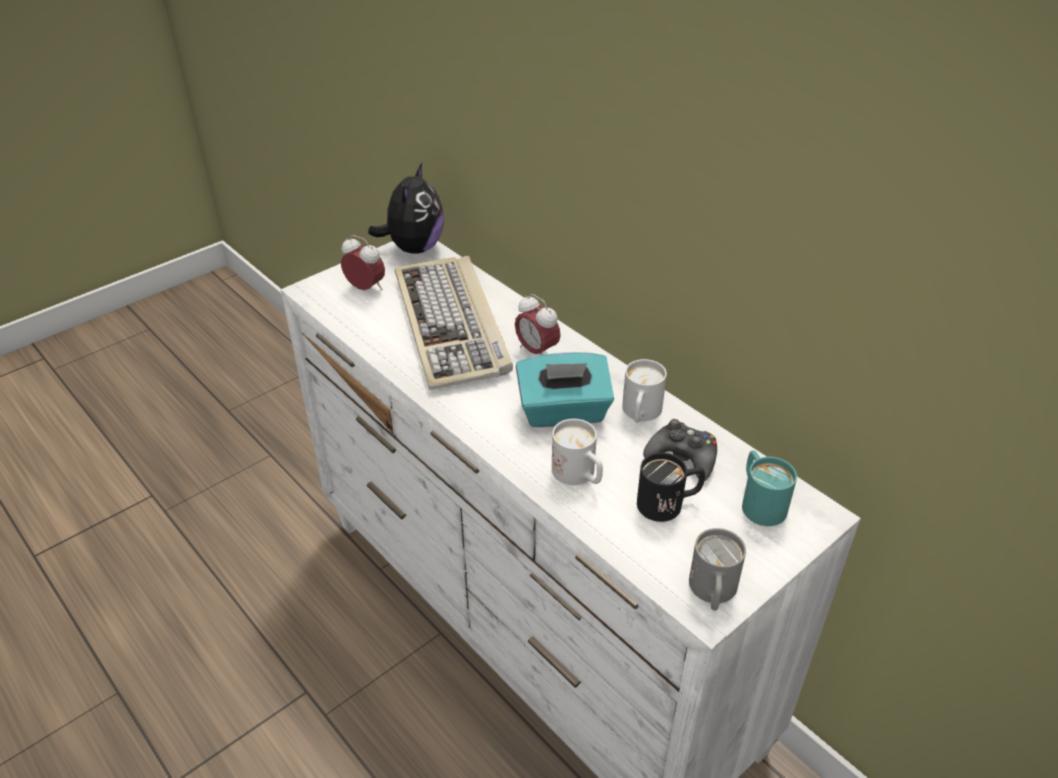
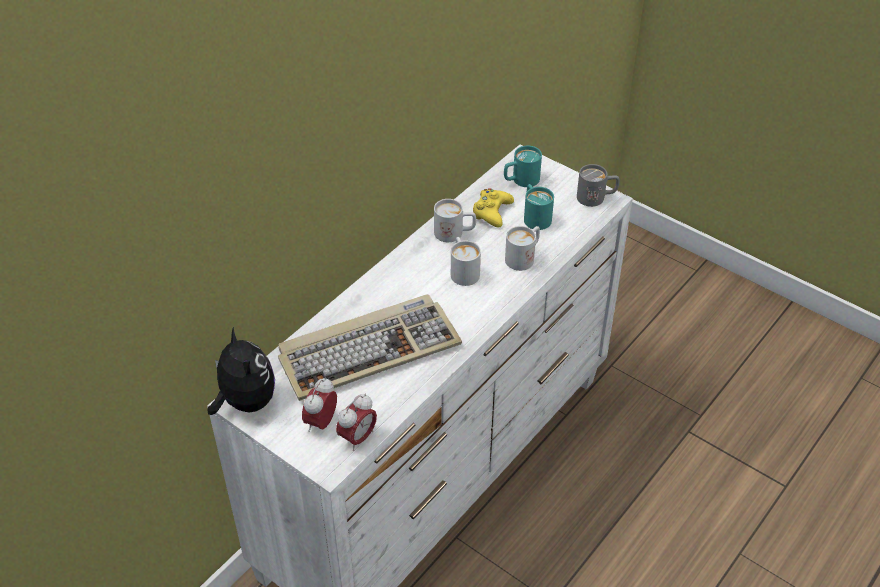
camera: 100 degrees left, 5 degrees up
plush toy [368,163,444,254] -> plush toy turned 60 degrees clockwise [207,326,275,415]
alarm clock [515,294,561,355] -> alarm clock moved to [336,394,377,451]
turquoise tissue box [516,352,614,427] -> white mug [451,237,481,286]
black mug [637,452,705,522] -> turquoise mug [524,184,554,230]
black game controller [643,419,717,481] -> yellow game controller [473,188,514,227]

